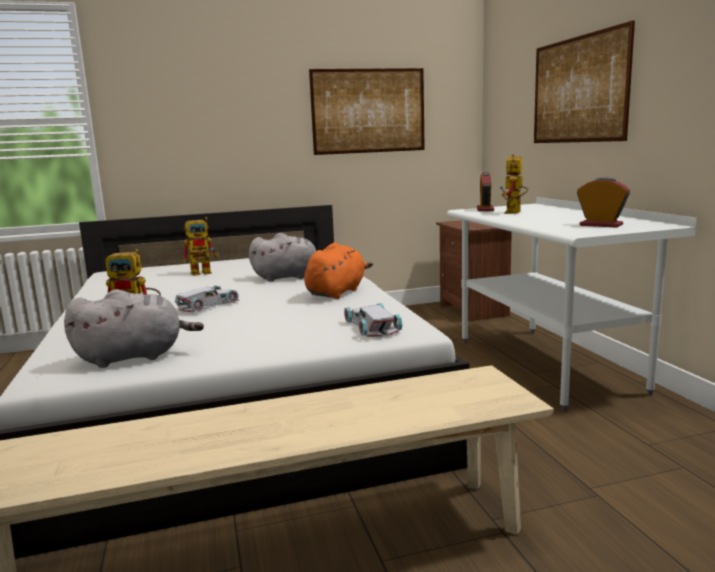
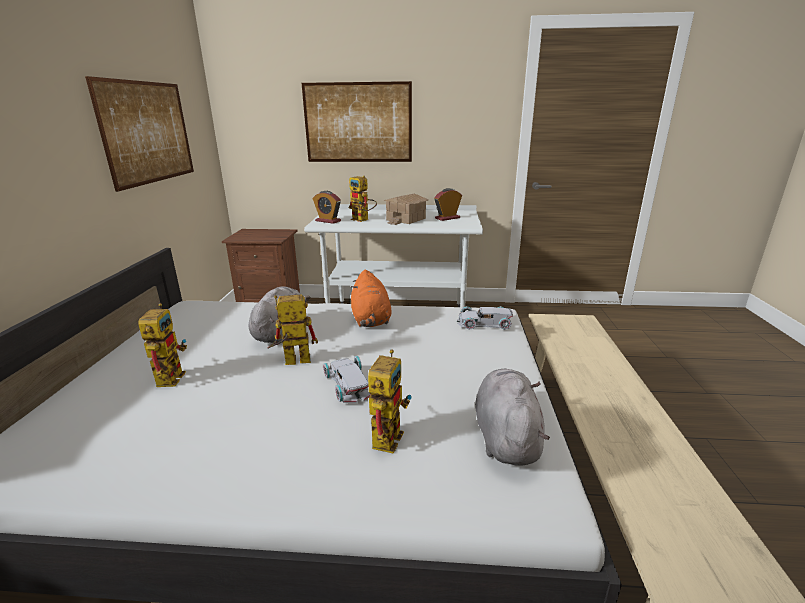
camera: 70 degrees left, 10 degrees up
orange plush toy [304,243,373,299] -> orange plush toy turned 150 degrees counterclockwise [351,270,392,327]
none -> toy robot [267,294,318,365]
none -> toy house [383,194,429,225]

